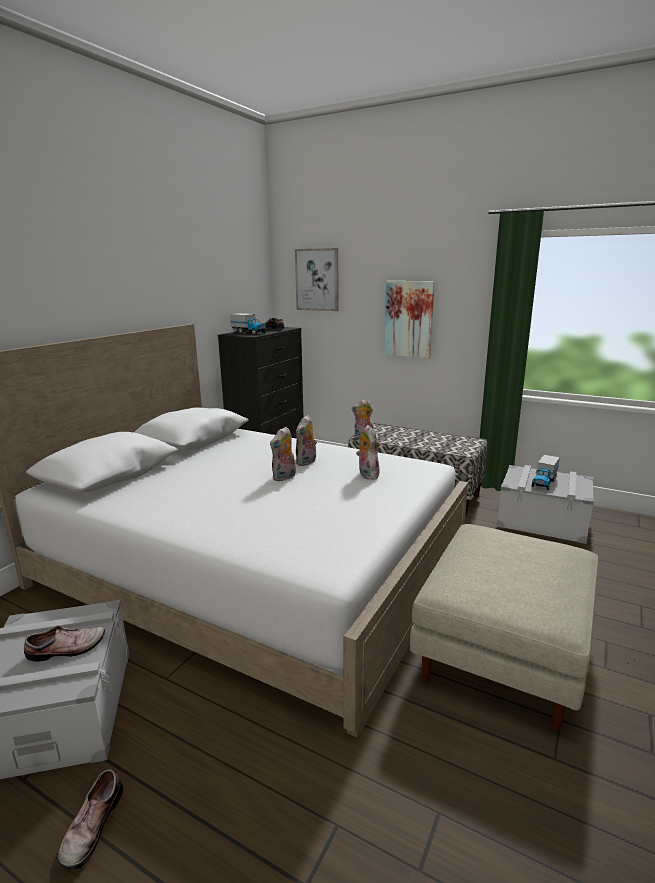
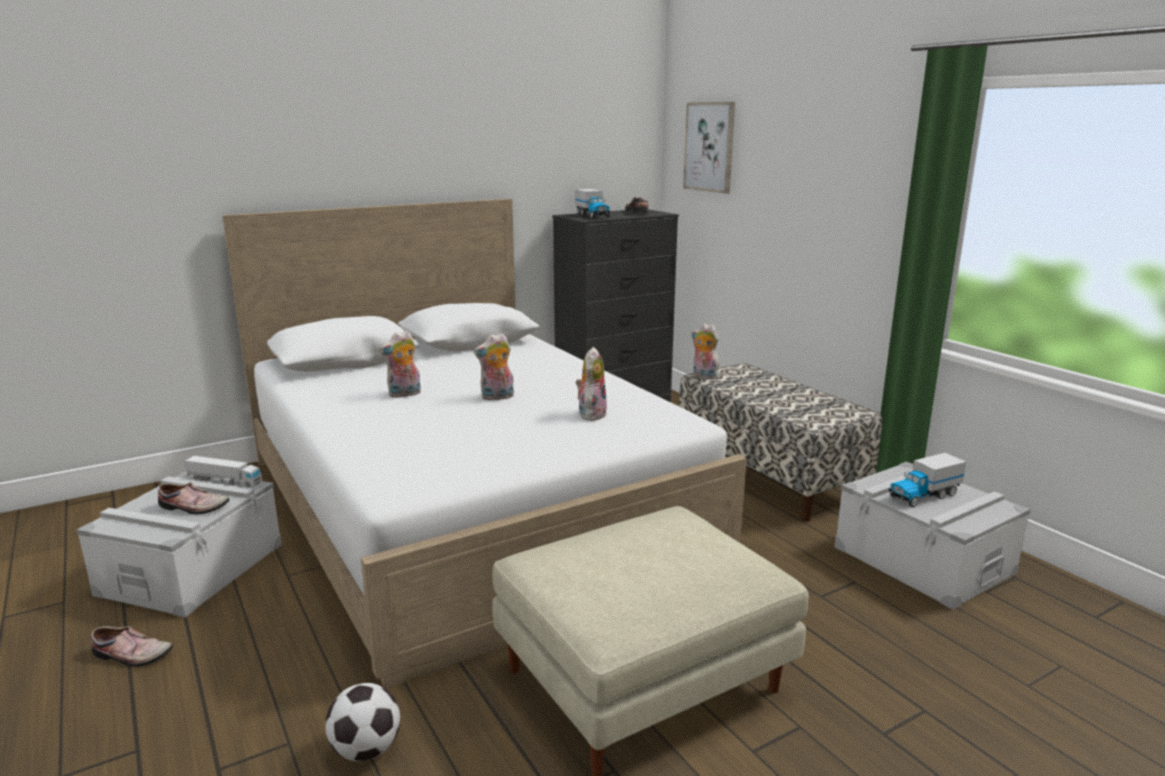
camera: 30 degrees right, 0 degrees up
shoe [58,769,123,870] -> shoe turned 120 degrees counterclockwise [91,626,173,667]
plush toy [296,415,317,466] -> plush toy moved to [379,330,421,398]
picture [384,281,435,358] -> none
none -> toy truck [185,456,262,487]
none -> football [325,683,400,761]

